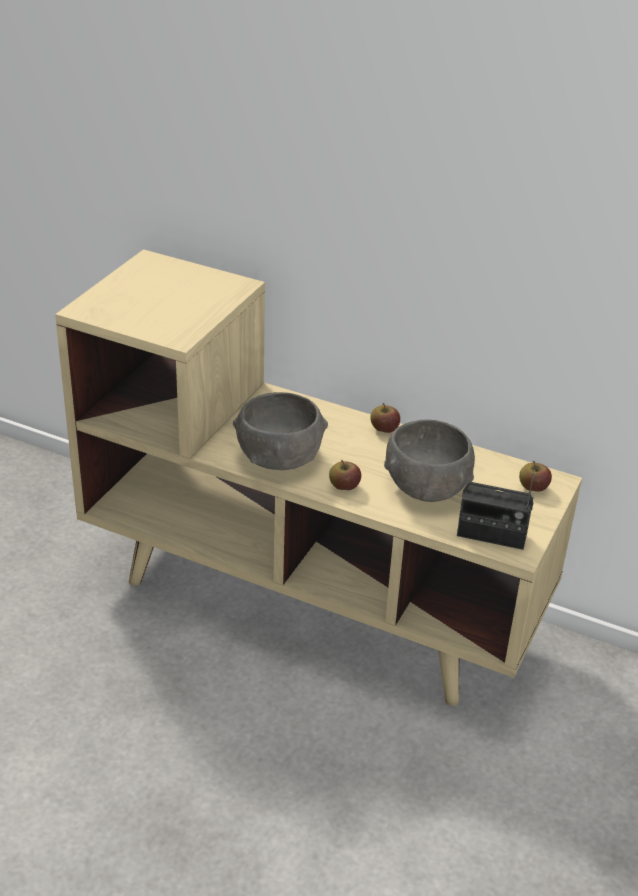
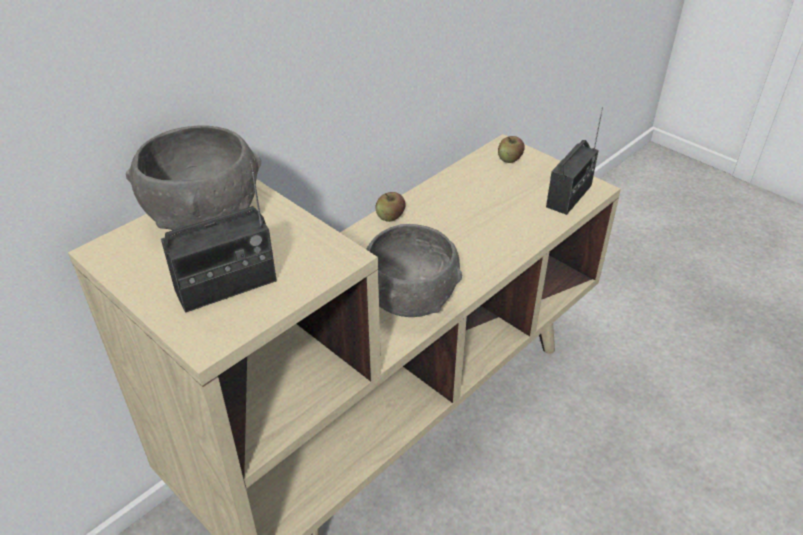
camera: 70 degrees left, 5 degrees up
apple [329,460,361,490] -> none
grey bowl [384,419,475,502] -> grey bowl moved to [126,125,261,231]
none -> radio [161,161,277,313]

